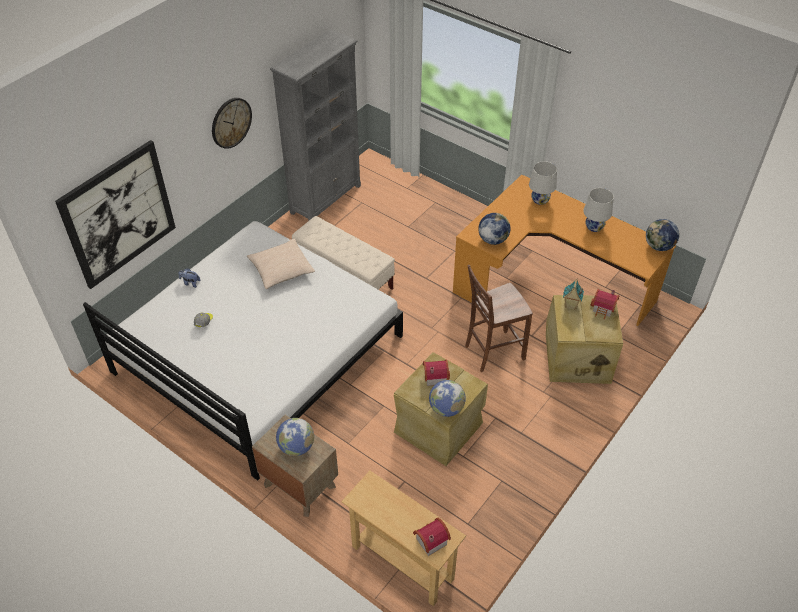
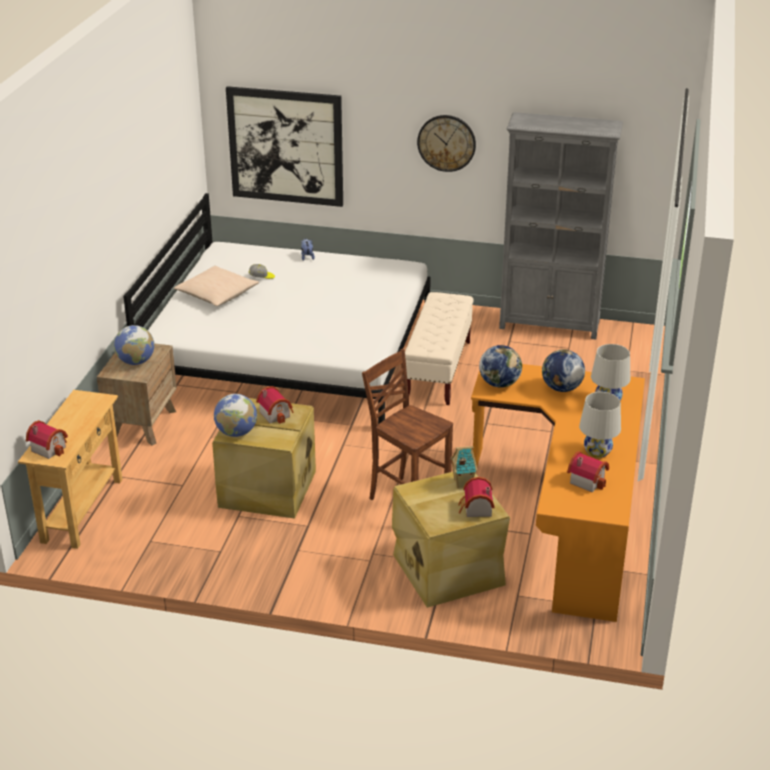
camera: 65 degrees right, 15 degrees down
beige pillow [247,239,315,289] -> beige pillow moved to [174,266,259,306]
globe [646,219,679,251] -> globe moved to [542,349,585,392]
none -> toy house [567,451,609,492]

